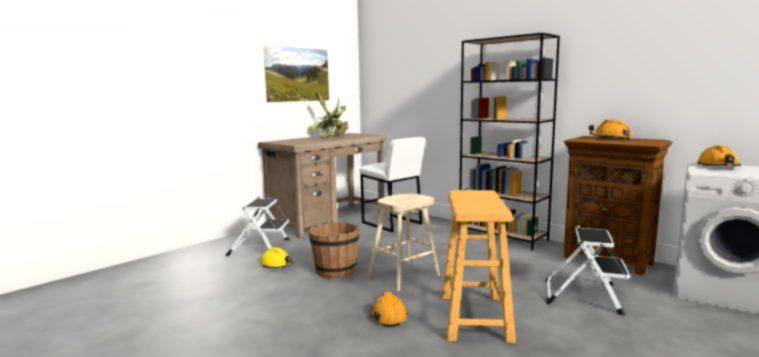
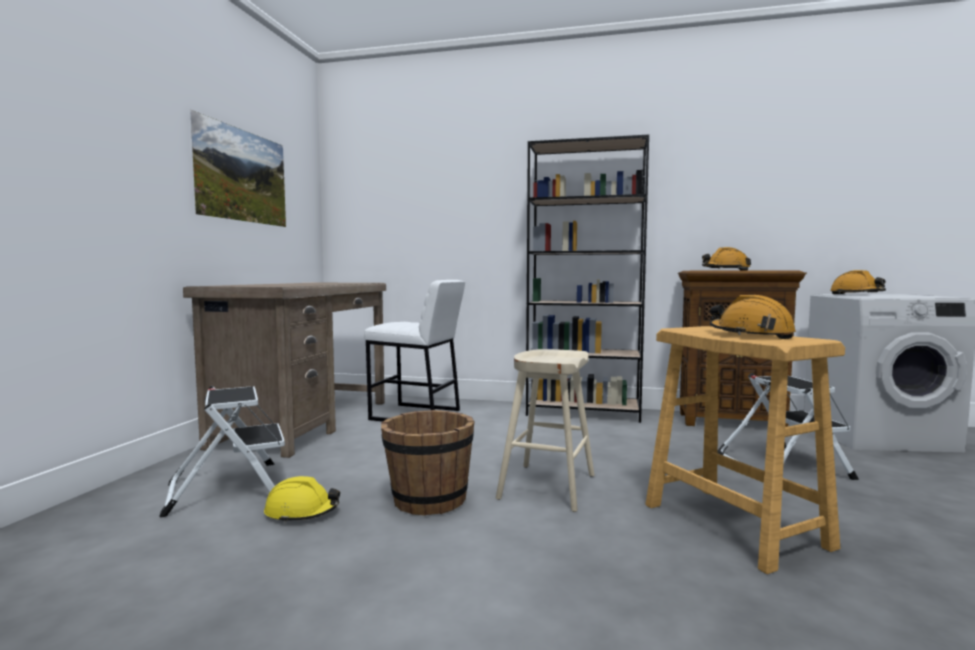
camera: 30 degrees left, 5 degrees down
potted plant [308,92,349,137] -> none
orange hard hat [370,291,408,327] -> orange hard hat moved to [710,295,796,339]

